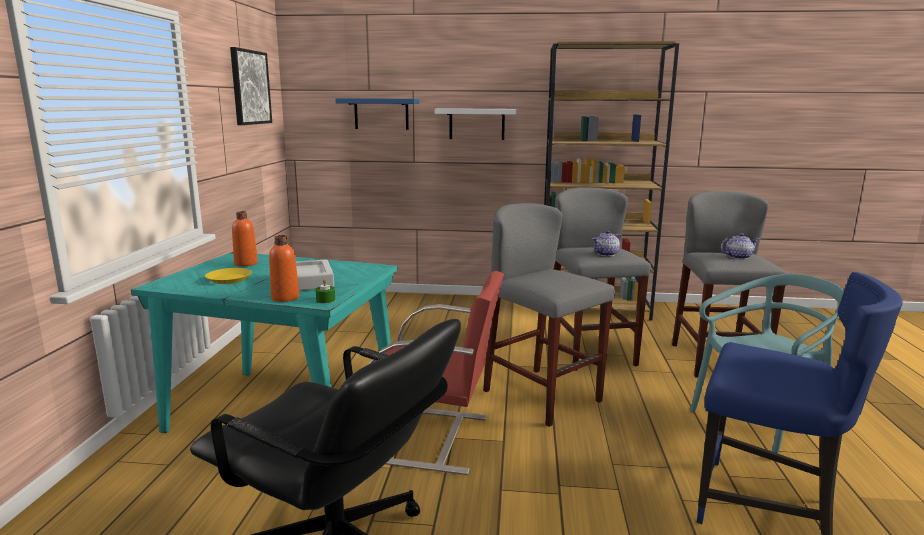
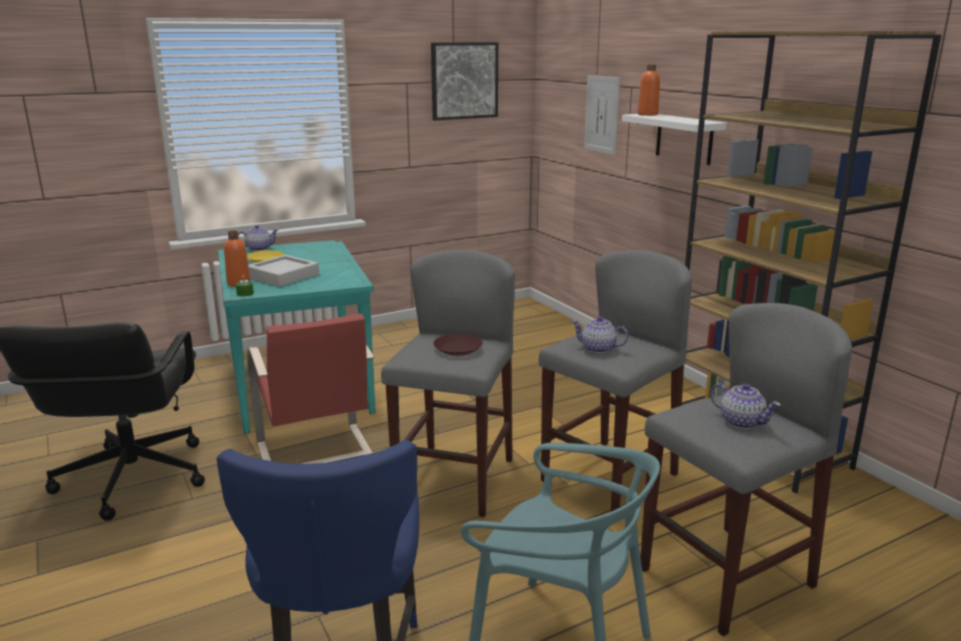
camera: 55 degrees right, 5 degrees up
orange bottle [232,211,258,266] -> orange bottle moved to [637,64,660,116]
blue shelf [336,98,419,130] -> picture [584,75,620,155]
none -> teapot [238,225,278,251]
none -> brown plate [433,334,483,356]

